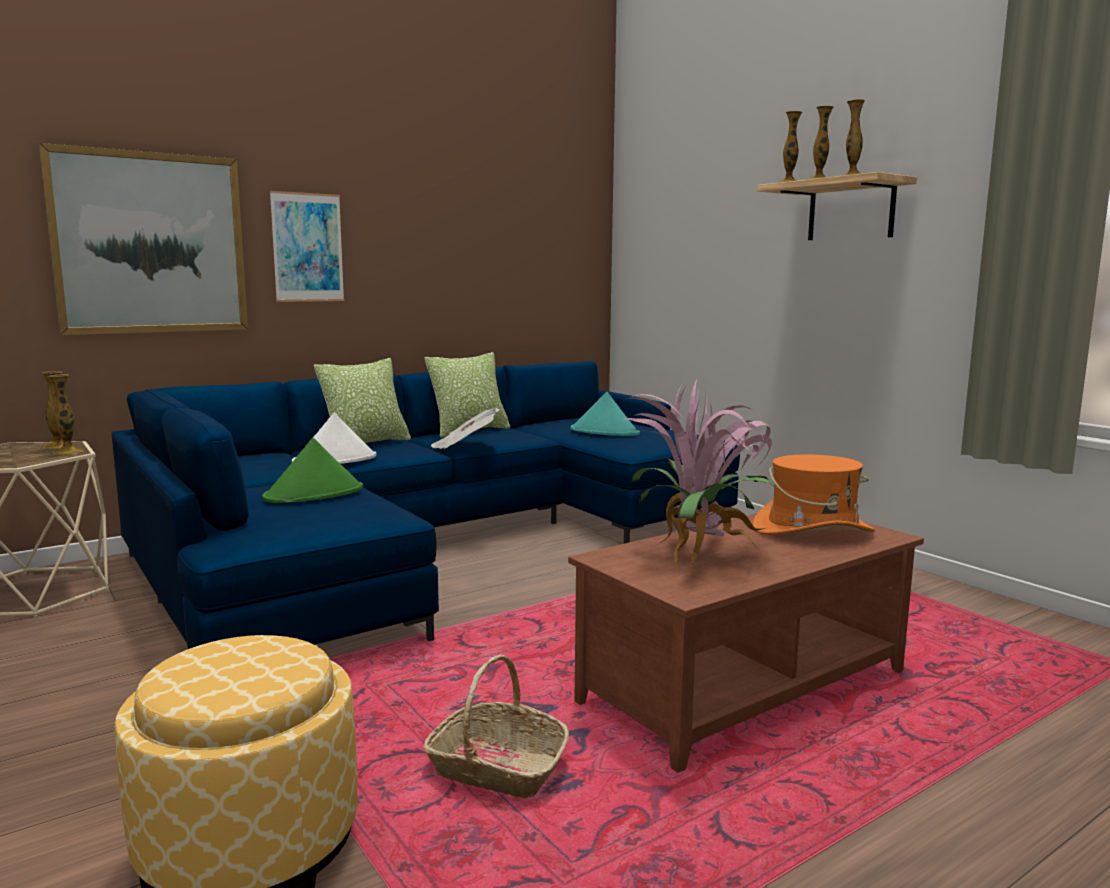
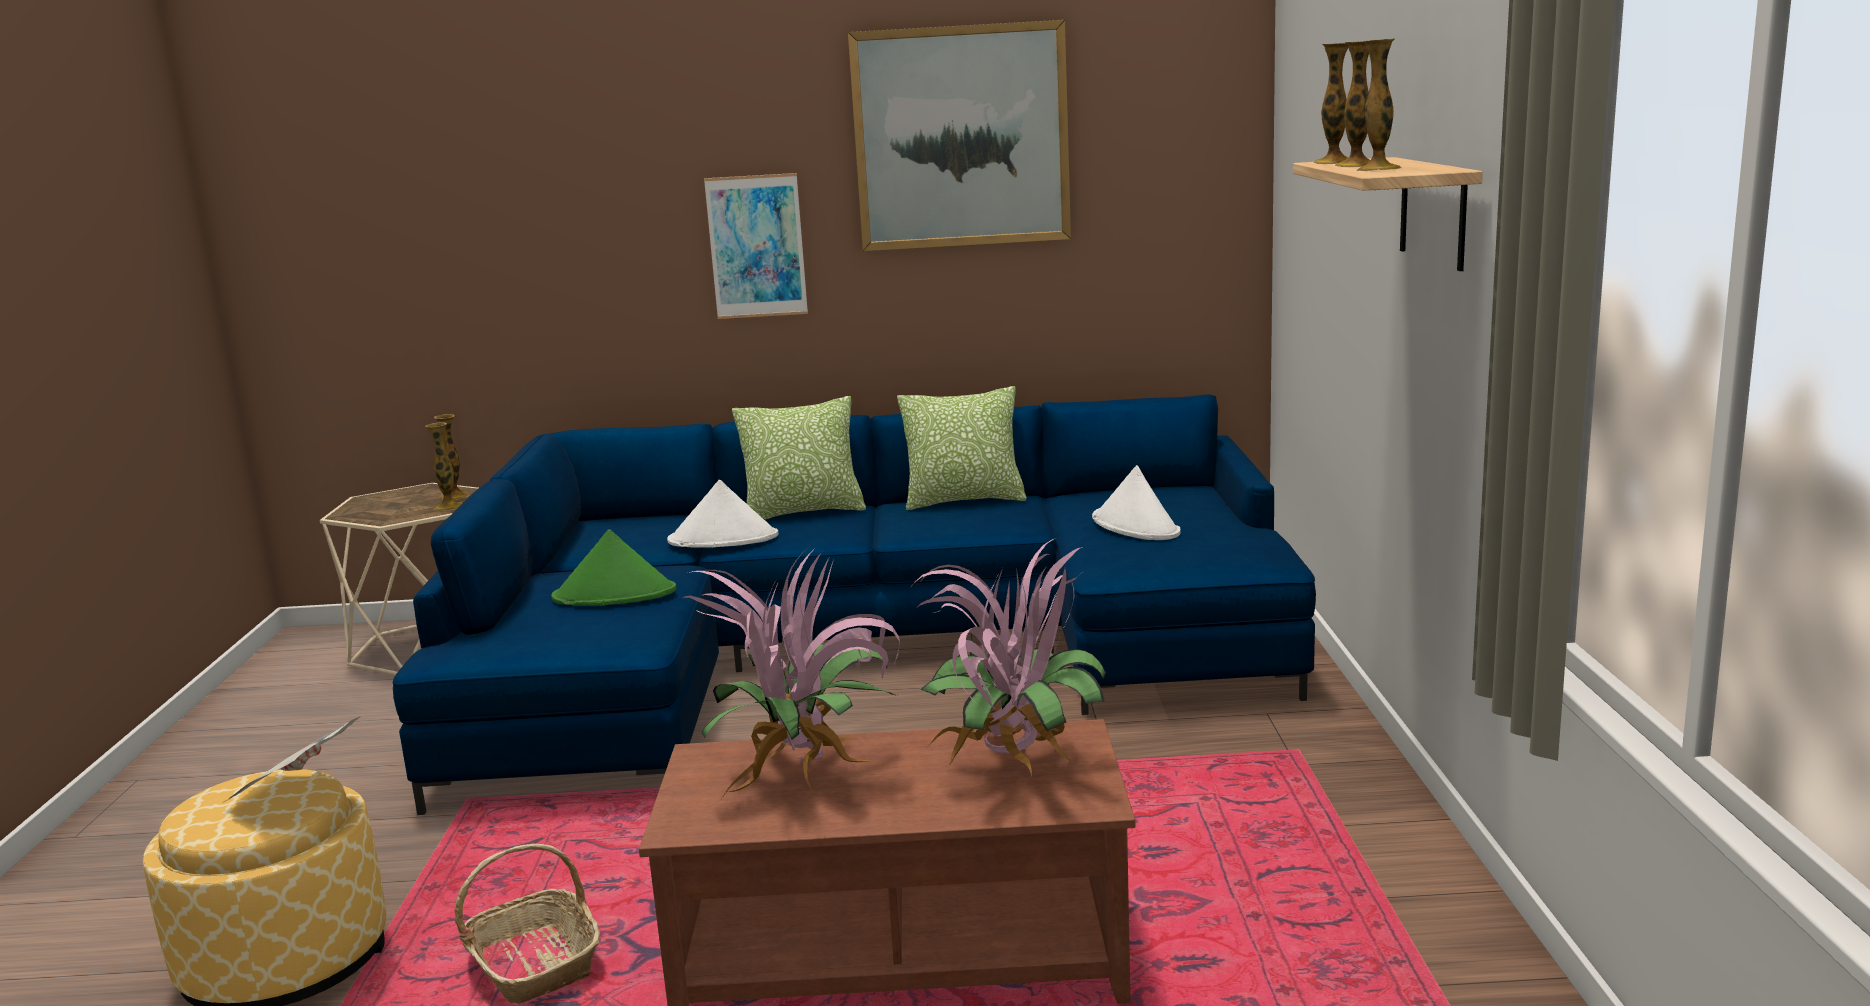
camera: 35 degrees right, 5 degrees up
picture [38,143,248,335] -> picture moved to [848,20,1071,251]
newspaper [431,408,499,449] -> newspaper moved to [222,716,361,803]
turquoise hat [570,392,640,436] -> white hat [1092,465,1181,540]
orange hat [753,455,875,535] -> potted plant [909,537,1106,778]

